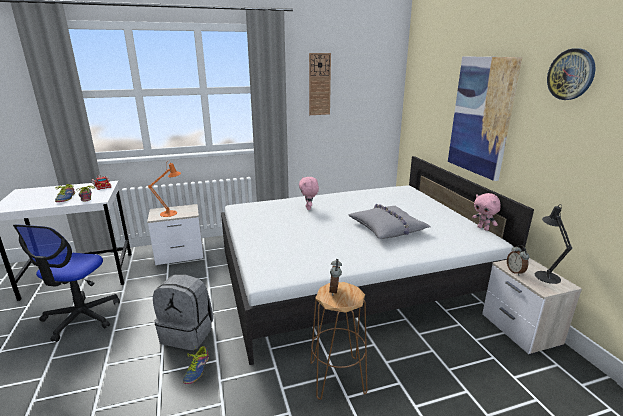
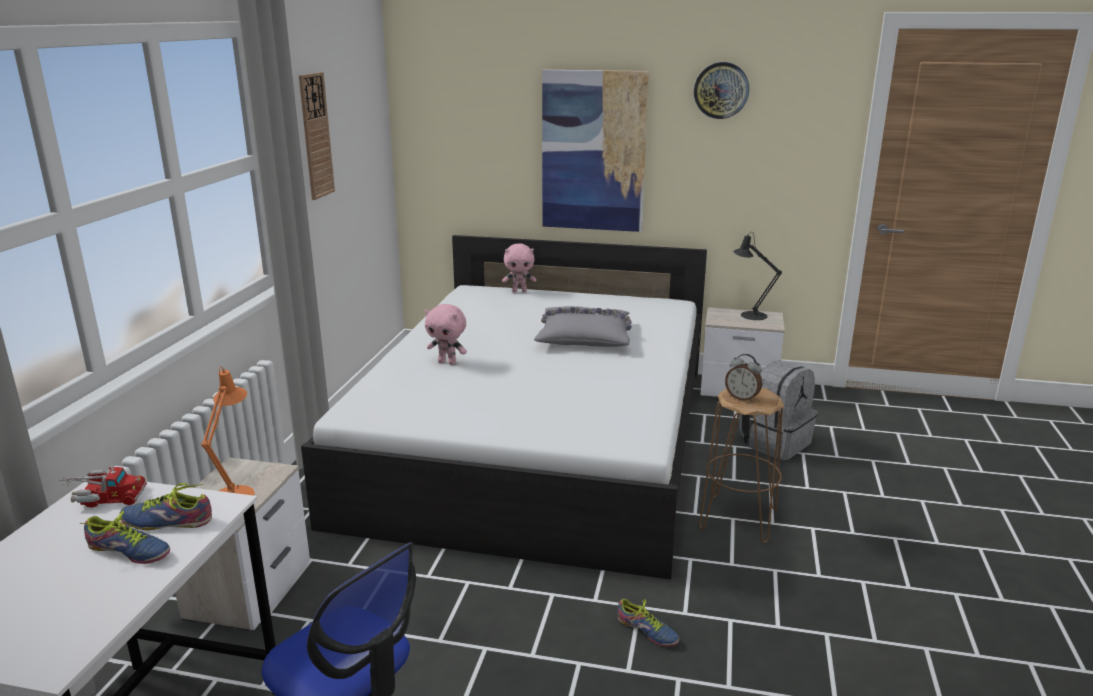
camera: 60 degrees left, 0 degrees up
grey backpack [153,274,213,350] -> grey backpack moved to [739,360,817,460]
pink plush toy [472,193,501,231] -> pink plush toy moved to [502,243,536,292]
alarm clock [507,245,529,276] -> none

